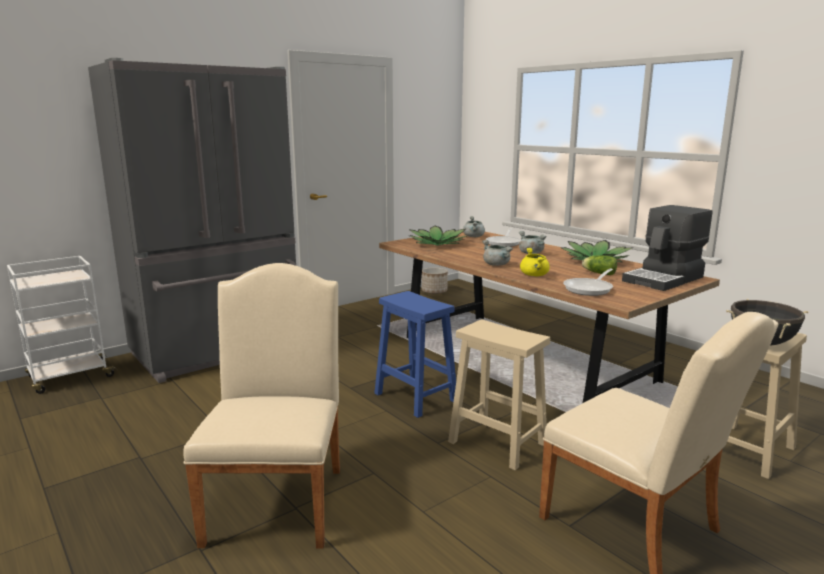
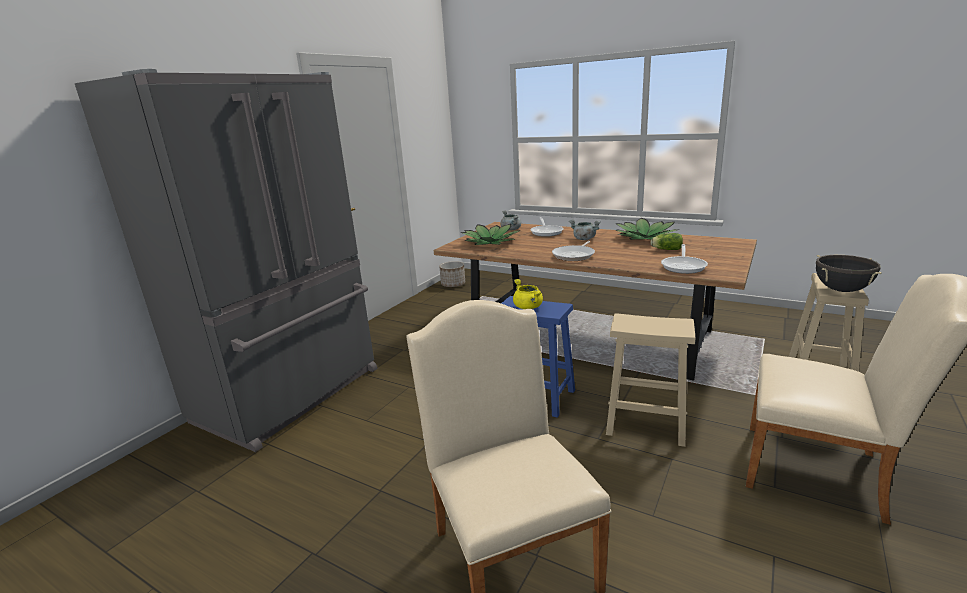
camera: 20 degrees left, 5 degrees up
white cart [7,256,118,394] -> none
grey cooking pot [482,240,513,266] -> frying pan [552,241,595,261]
yellow cooking pot [520,248,550,276] -> yellow cooking pot moved to [513,279,543,309]
coffee machine [622,205,712,291] -> none

